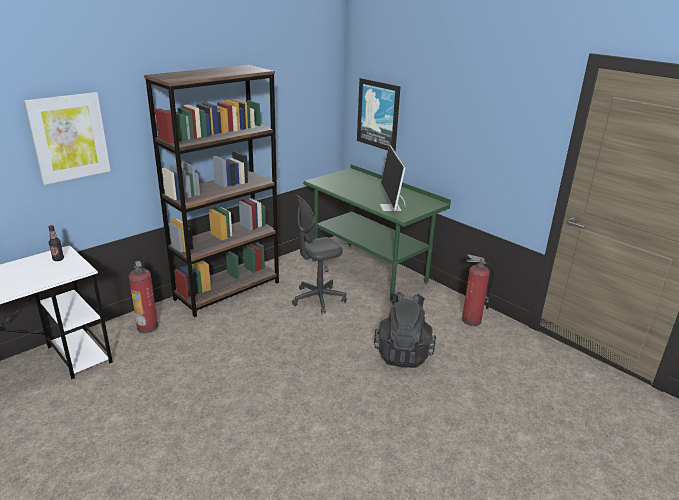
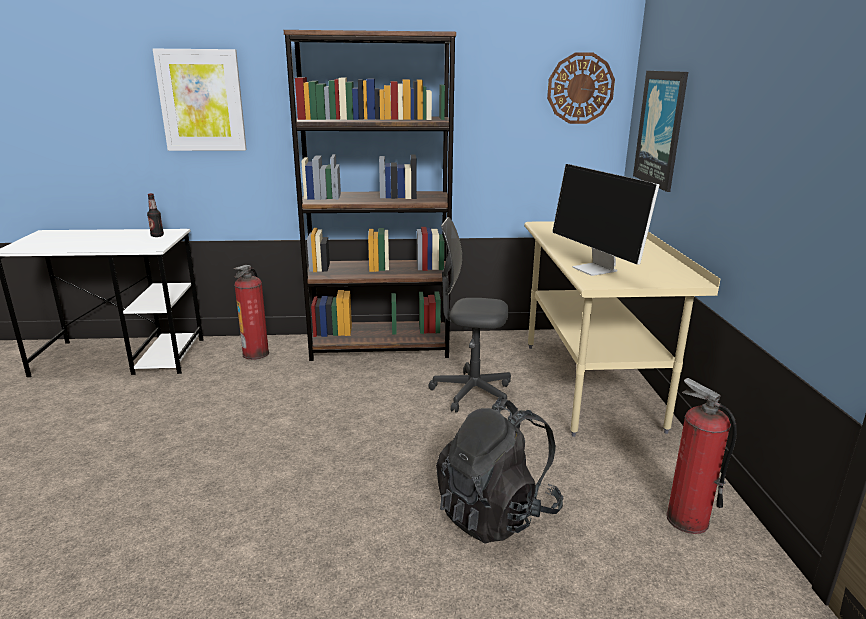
camera: 40 degrees right, 5 degrees down
green desk [303,164,451,303] -> beige desk [524,221,720,437]
monitor [380,145,406,211] -> monitor turned 60 degrees counterclockwise [552,164,659,276]
none -> wall clock [547,52,615,124]

